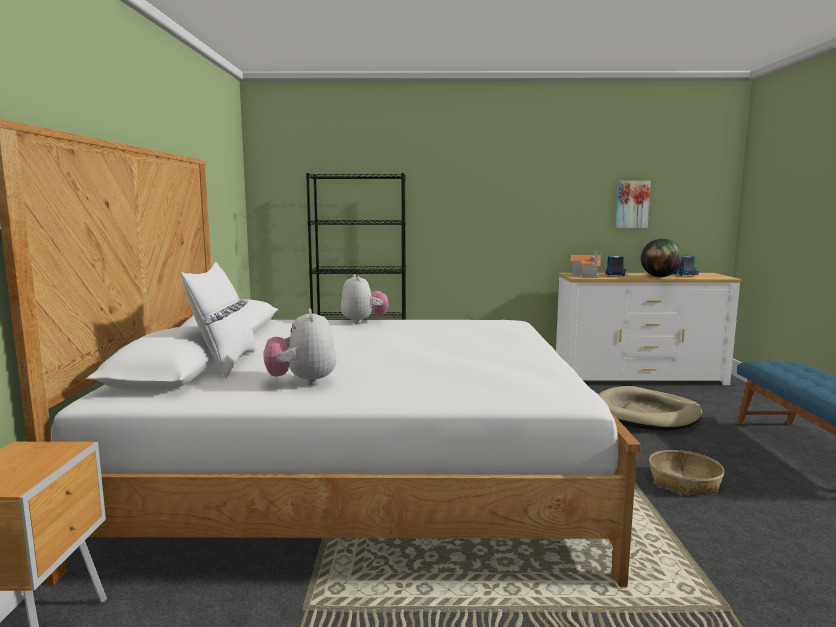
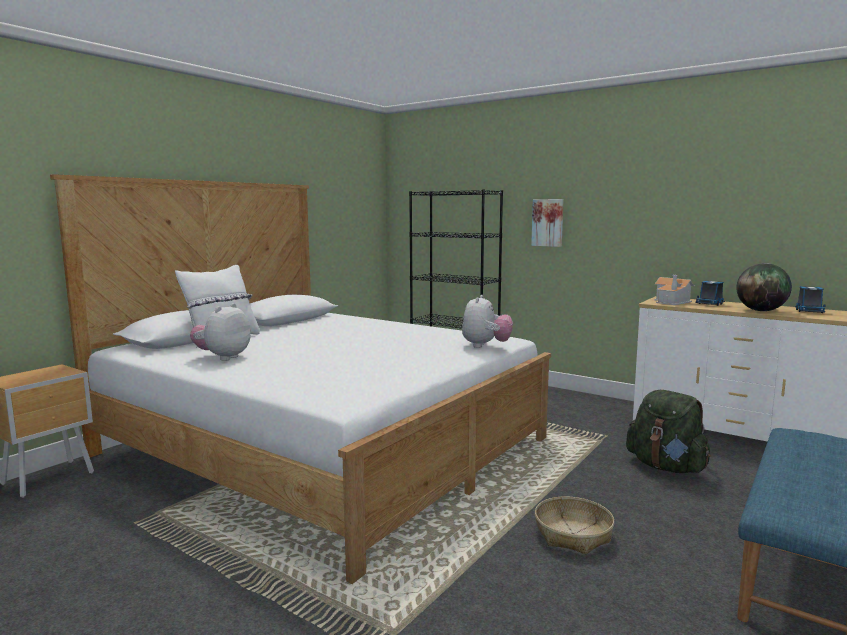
camera: 35 degrees right, 0 degrees up
plush toy [341,274,389,324] -> plush toy moved to [462,295,513,348]
beige dog bed [598,386,702,430] -> green backpack [626,390,711,473]
picture [616,181,651,228] -> picture moved to [531,199,564,247]

